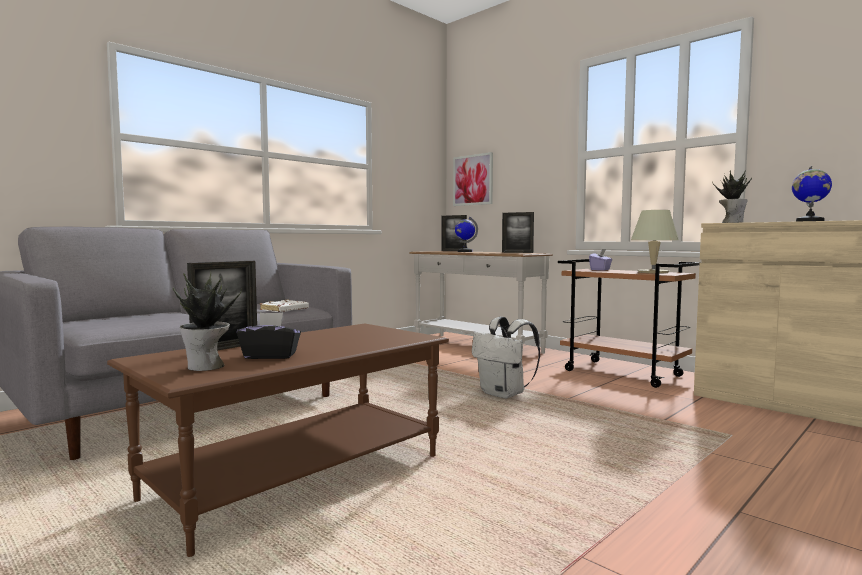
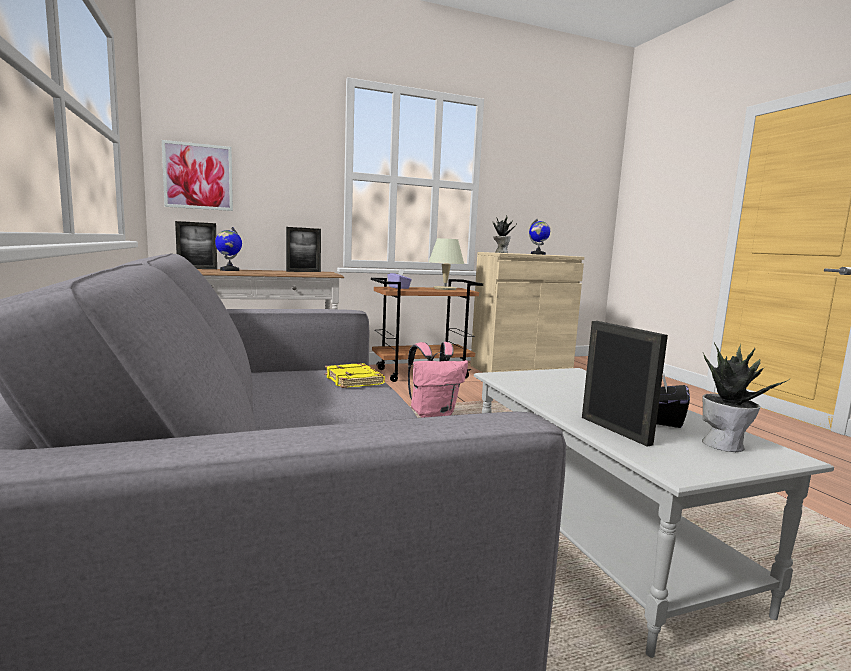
camera: 65 degrees left, 5 degrees up
brown coffee table [107,324,449,557] -> grey coffee table [474,368,834,658]
white book [260,299,309,312] -> yellow book [325,363,385,388]
white backpack [472,316,540,399] -> pink backpack [408,342,468,418]

